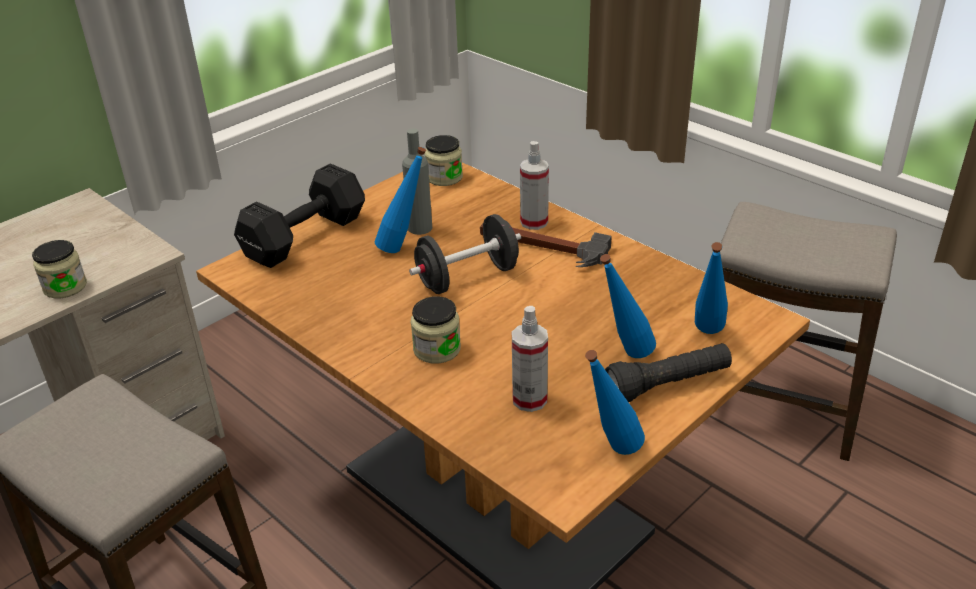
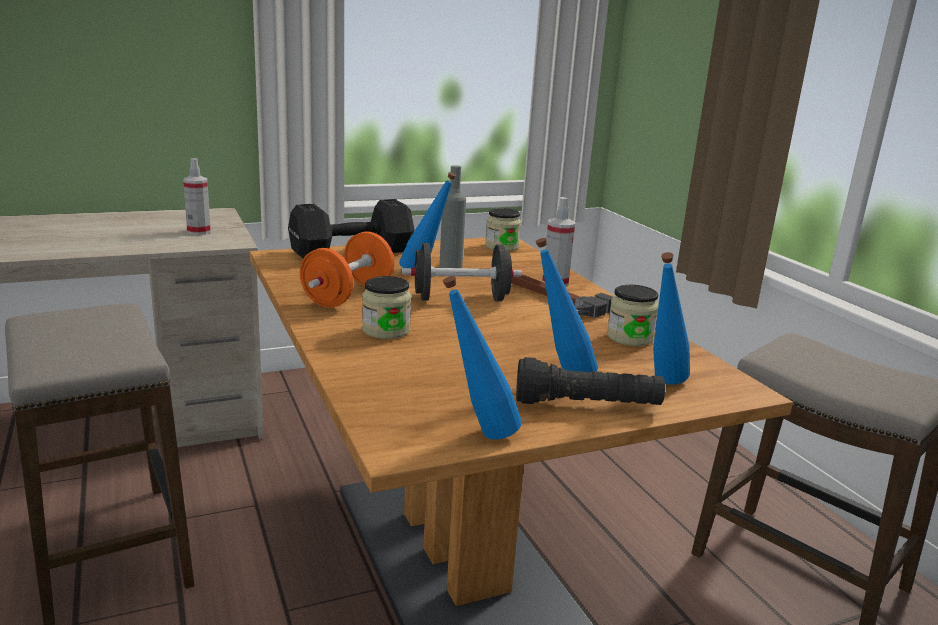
camera: 20 degrees right, 15 degrees down
jar [32,240,87,298] -> jar moved to [607,285,659,346]
spray bottle [512,306,548,412] -> spray bottle moved to [183,158,211,235]
none -> orange dumbbell [300,231,394,308]

